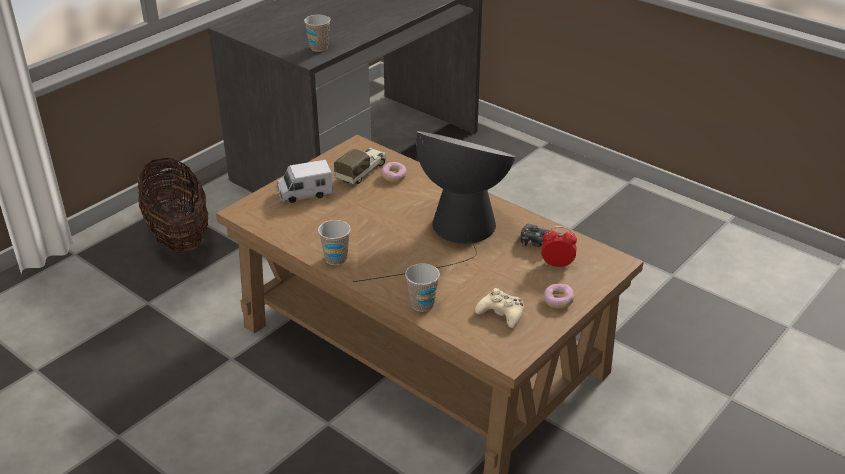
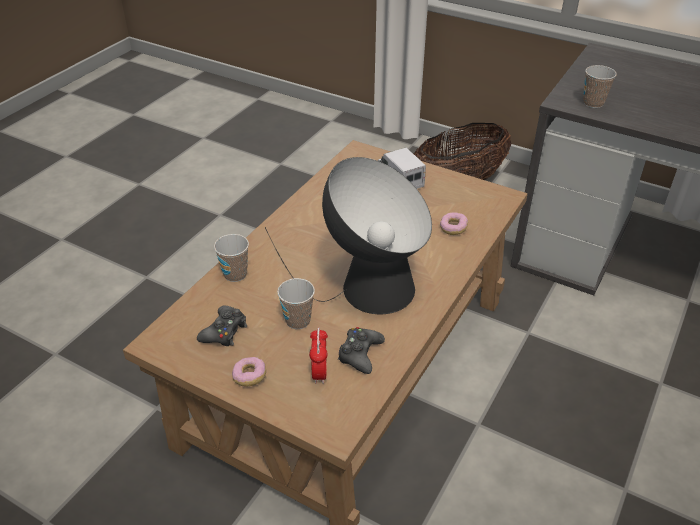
camera: 80 degrees right, 5 degrees up
cup [318,220,351,265] -> cup moved to [277,278,315,329]
toy truck [334,147,387,185] -> none
beige game controller [475,288,524,328] -> black game controller [197,305,247,346]

